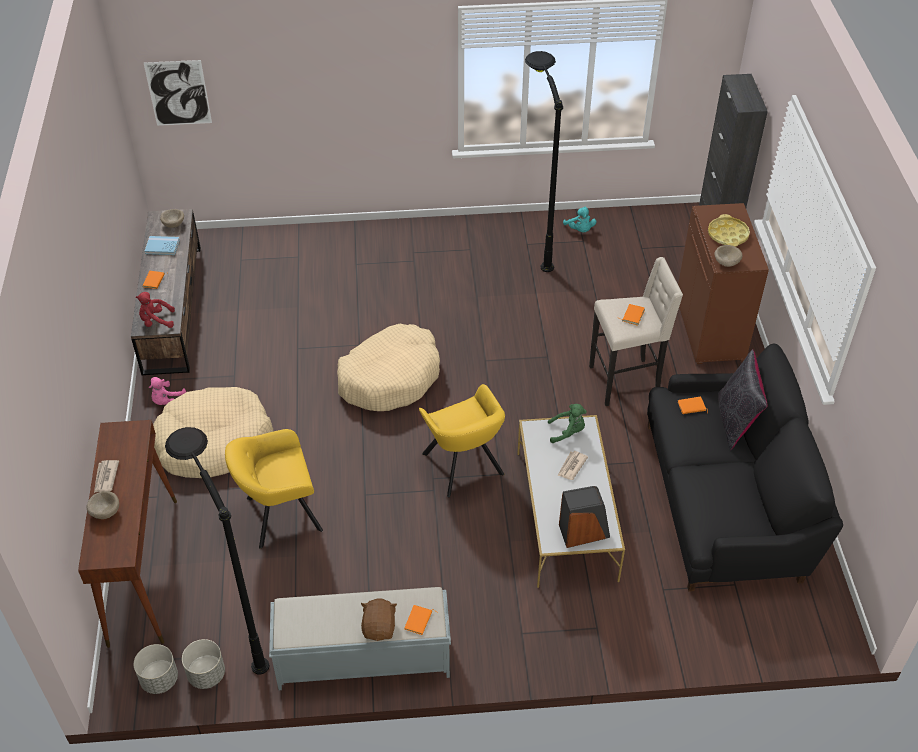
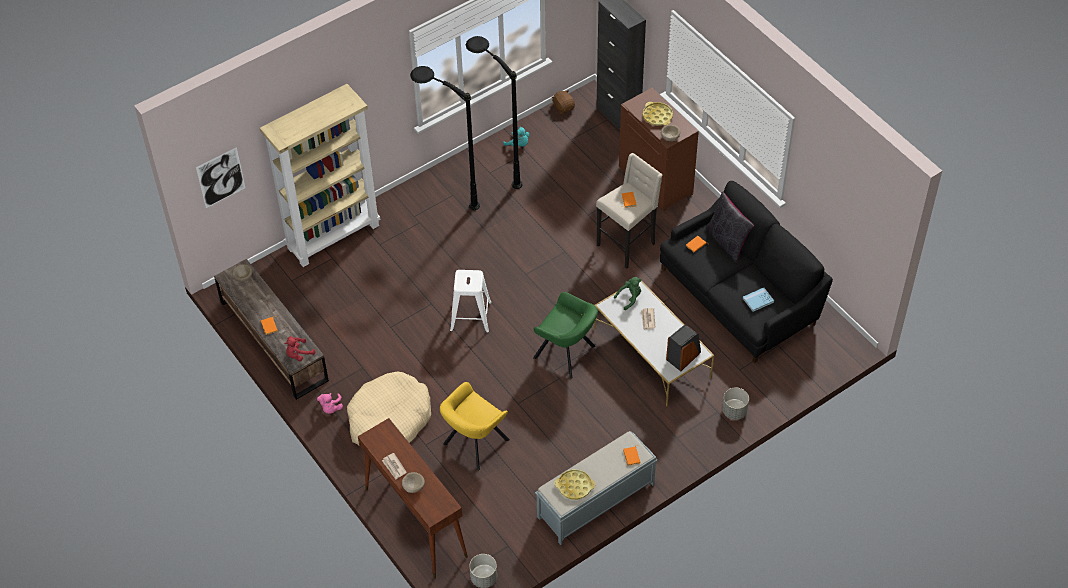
camera: 30 degrees left, 5 degrees up
blue book [145,236,180,255] -> blue book moved to [743,288,774,312]
black floor lamp [165,427,270,675] -> black floor lamp moved to [410,66,480,210]
grey planter [182,639,225,689] -> grey planter moved to [722,388,749,420]
beige dog bed [337,324,440,411] -> white stool [450,270,492,333]
brown plush toy [361,598,397,641] -> brown plush toy moved to [551,90,575,114]
yellow armchair [419,384,505,497] -> green armchair [533,292,598,379]
none -> beige bookcase [260,84,380,267]
none -> yellow tray [555,469,595,500]

